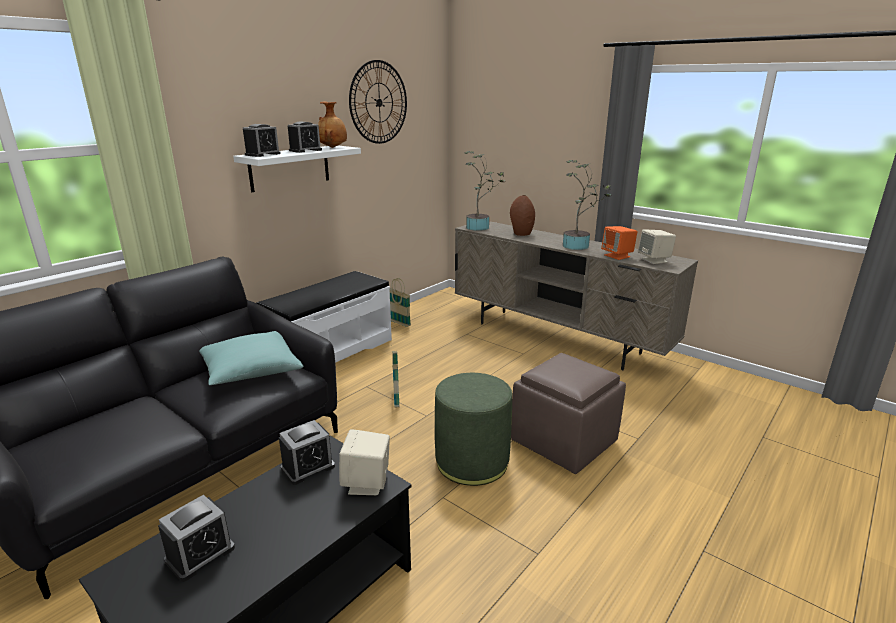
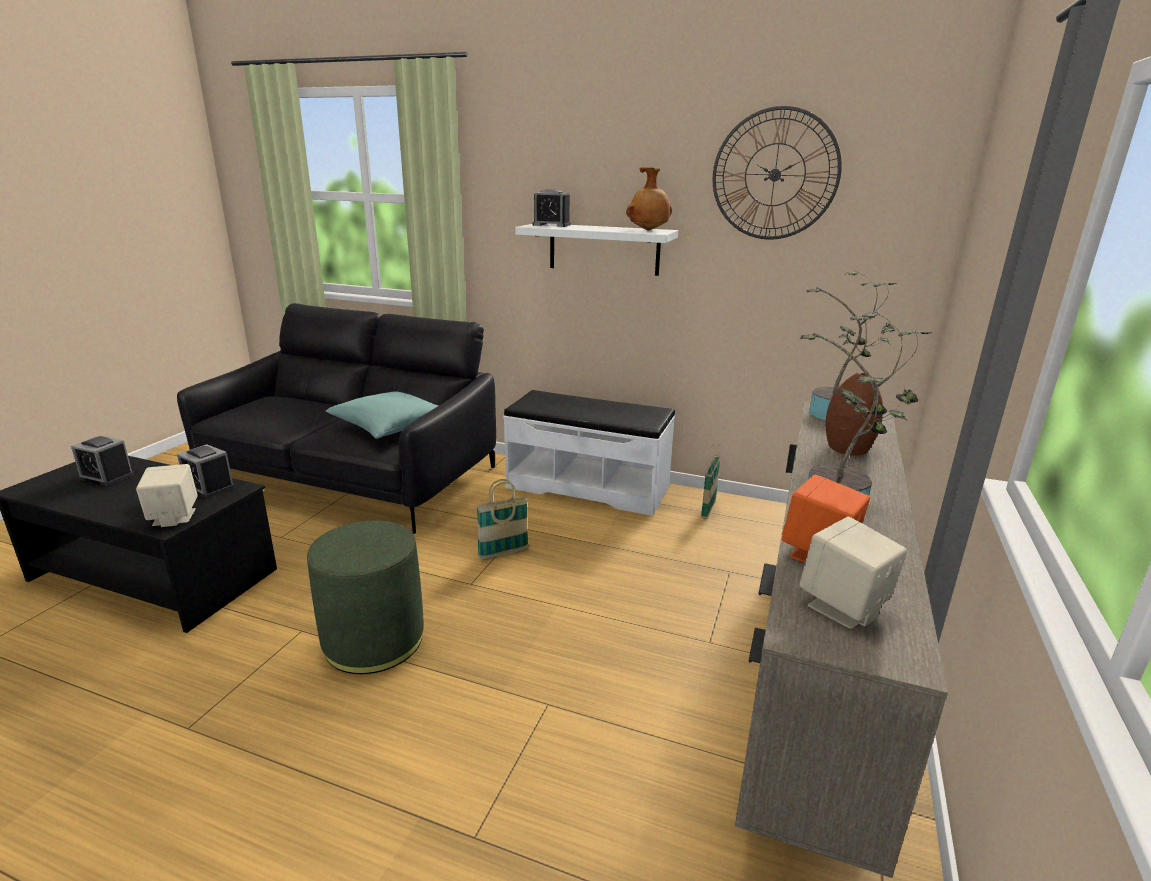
camera: 70 degrees right, 0 degrees up
alarm clock [288,121,322,153] -> none
brown ottoman [511,353,626,474] -> none

